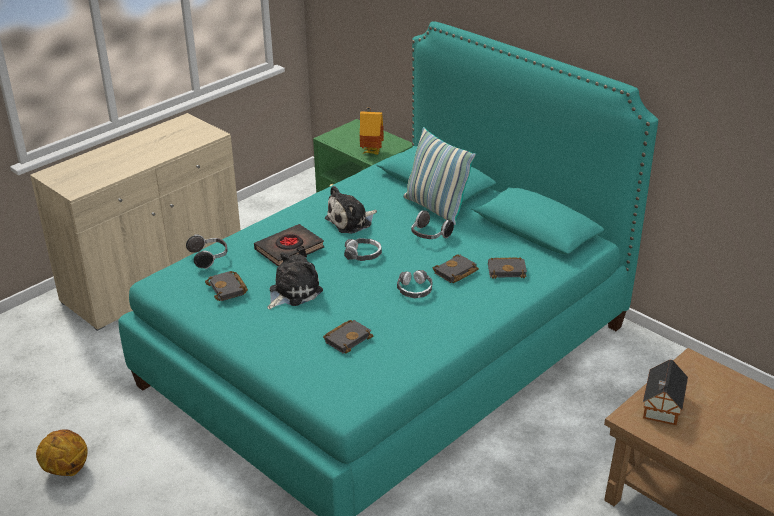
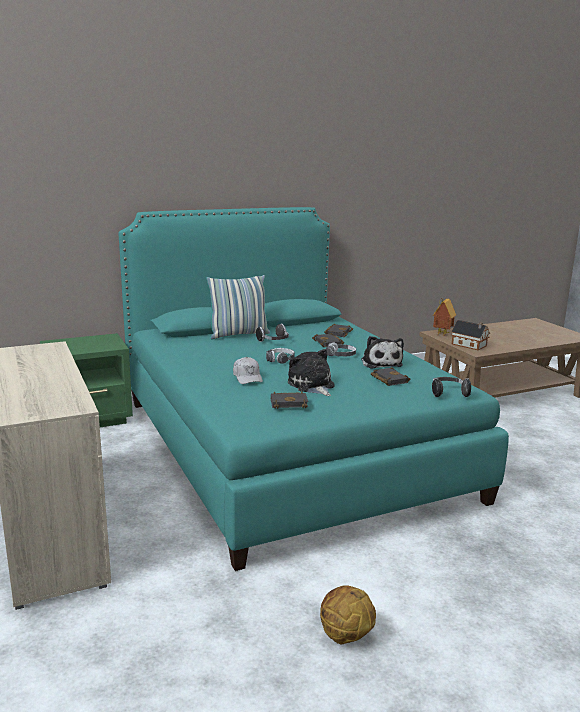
camera: 70 degrees left, 15 degrees down
headphones [186,234,228,269] -> headphones moved to [432,377,471,397]
black book [254,224,325,267] -> white cap [233,357,263,384]
plush toy [325,186,377,234] -> plush toy moved to [361,336,404,369]
toy house [360,108,384,155] -> toy house moved to [433,299,456,336]

